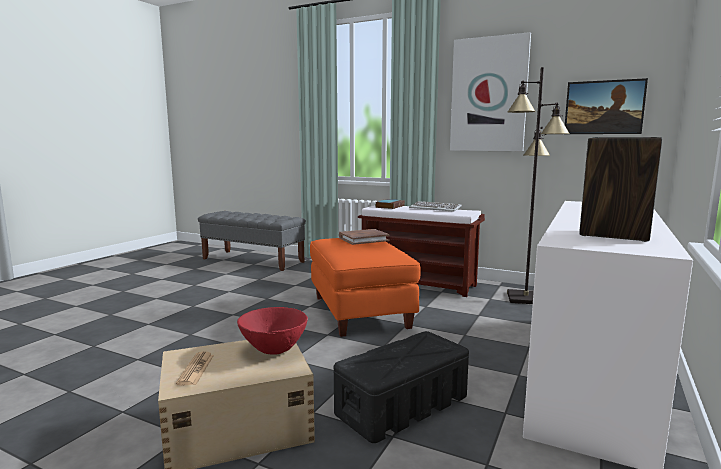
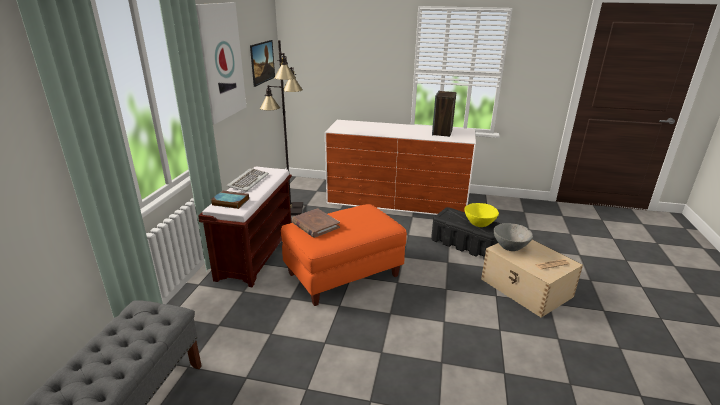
camera: 105 degrees left, 15 degrees up
red bowl [237,307,308,355] -> grey bowl [494,223,533,251]
none -> yellow bowl [464,203,499,227]

